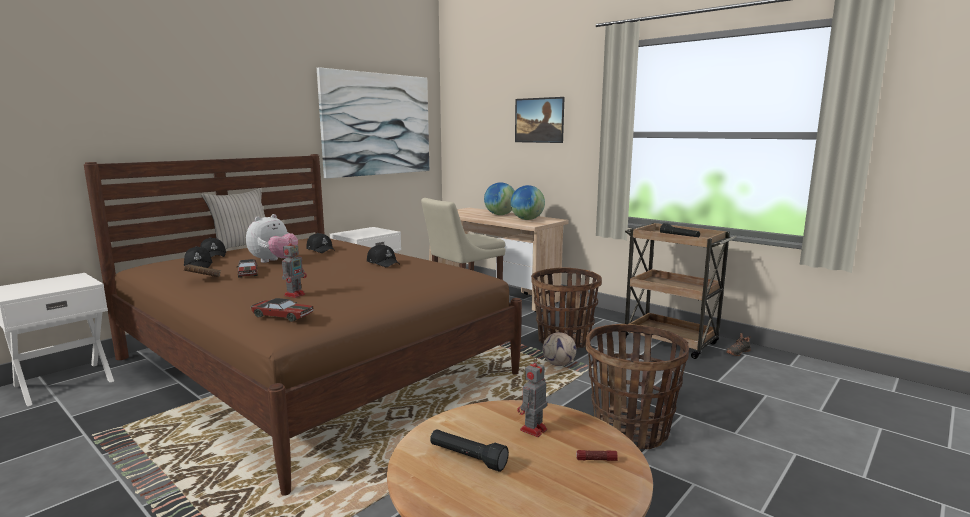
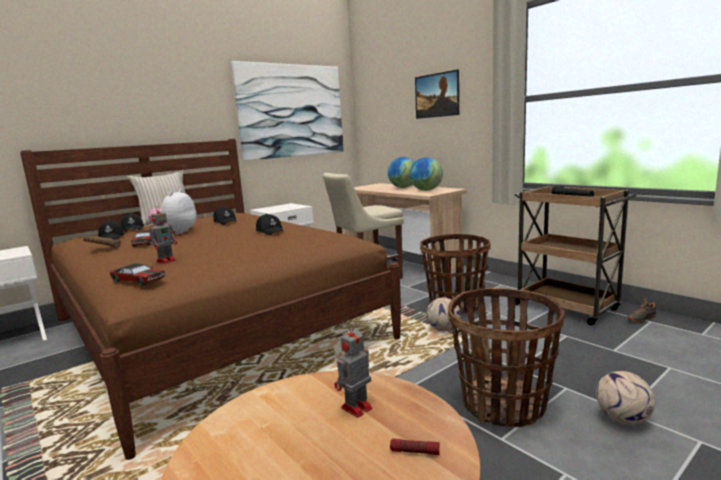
camera: 10 degrees right, 0 degrees up
plush toy [246,214,298,263] -> plush toy turned 150 degrees clockwise [148,190,197,234]
black flashlight [430,429,509,472] -> none
none -> football [596,371,655,425]

